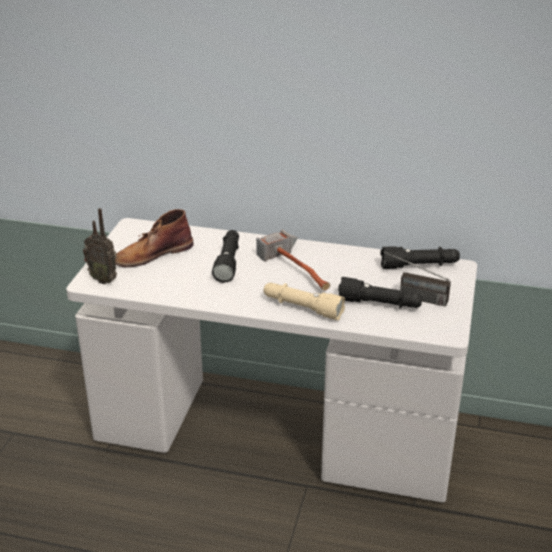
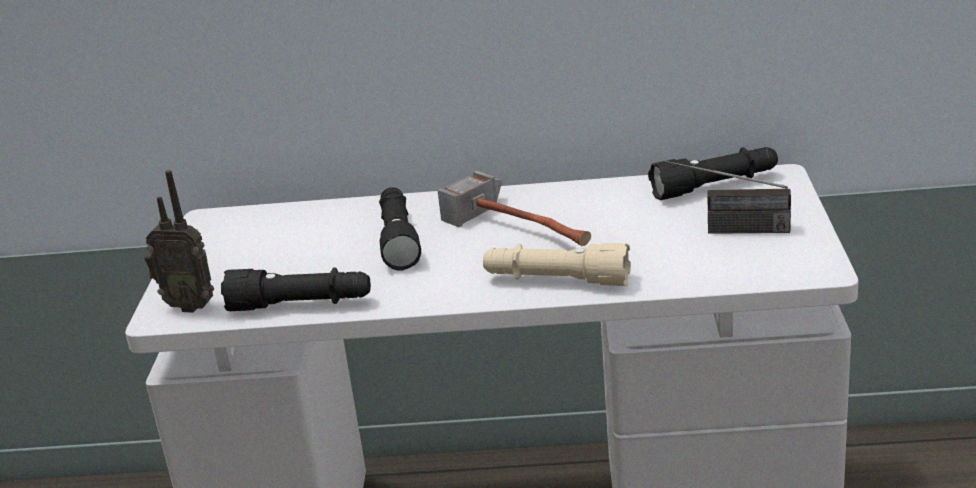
camera: 10 degrees left, 5 degrees down
brown boot [115,209,193,268] -> none
black flashlight [338,277,422,309] -> black flashlight moved to [221,268,371,311]

